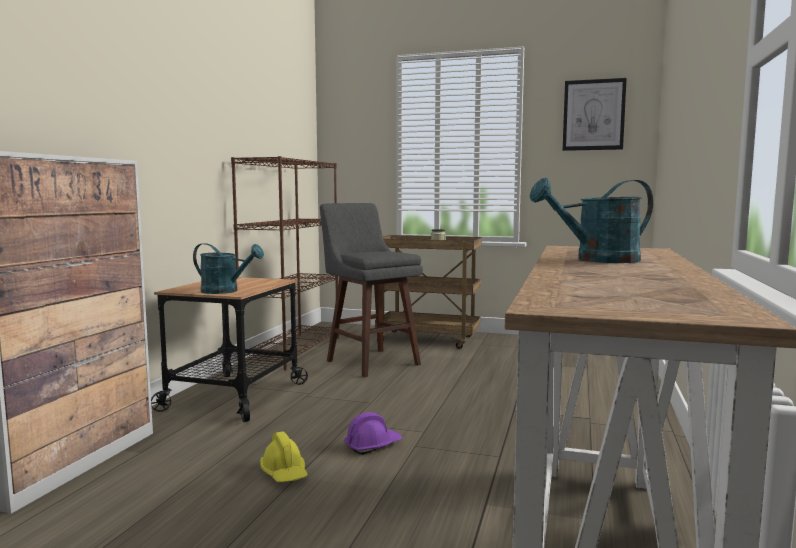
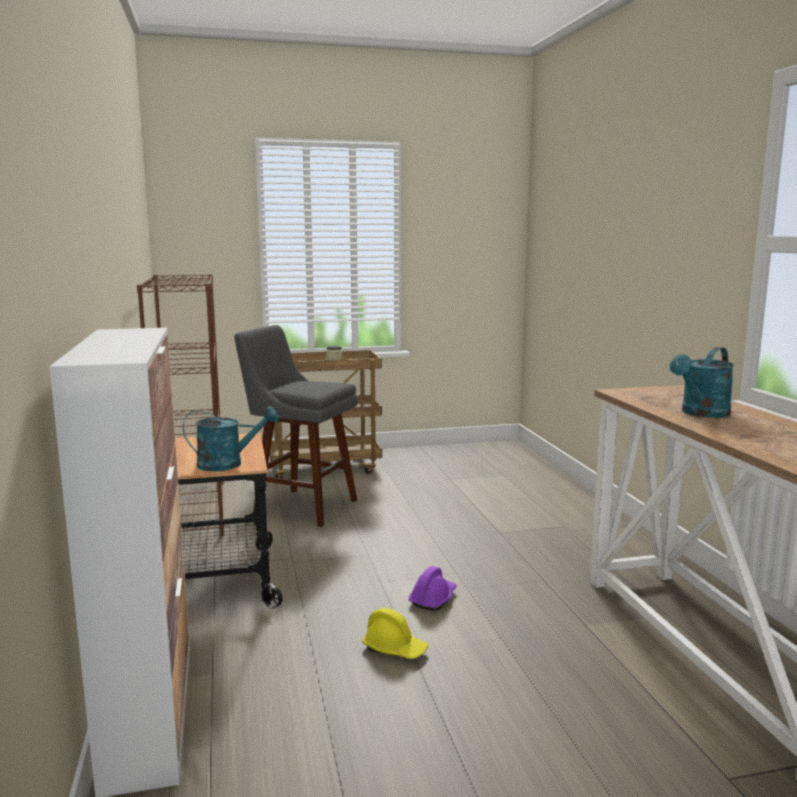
camera: 30 degrees left, 5 degrees up
picture [563,78,627,151] -> none

